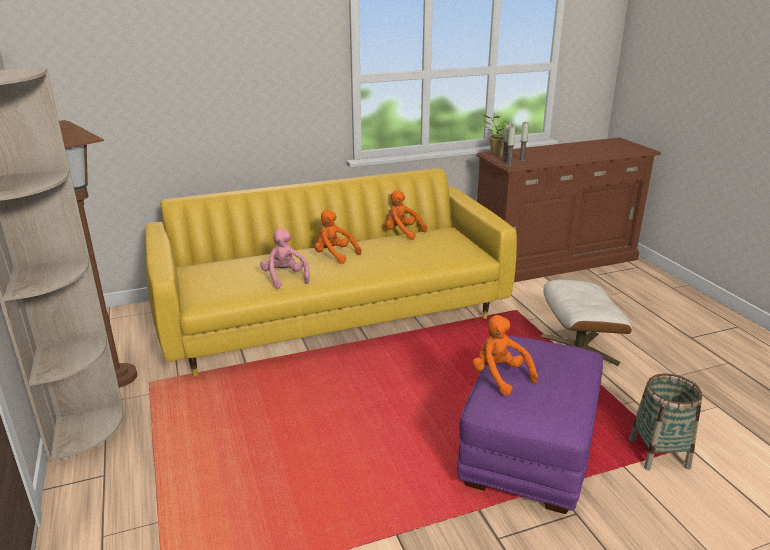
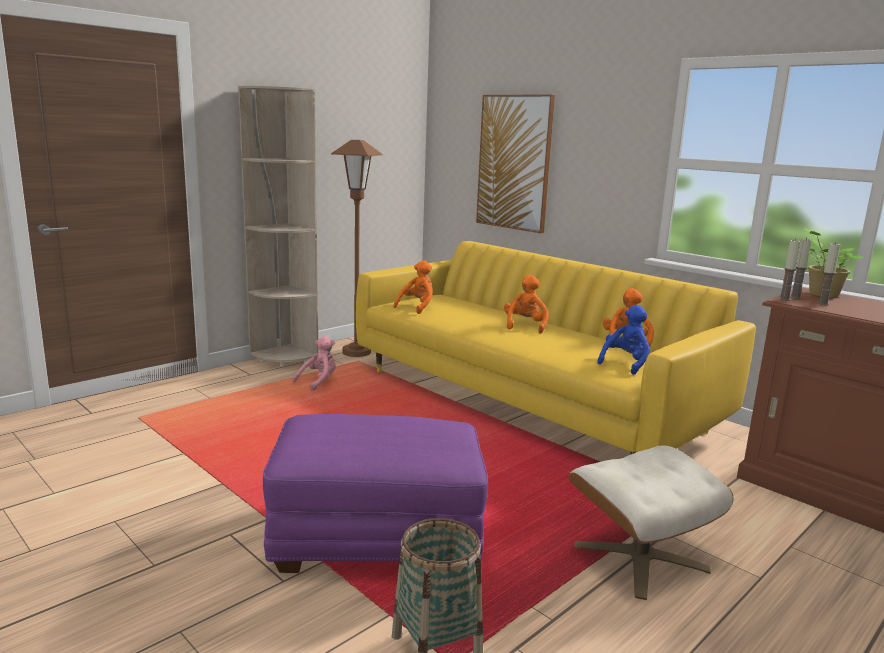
camera: 65 degrees right, 10 degrees down
pink plush toy [260,228,310,289] -> pink plush toy moved to [293,336,336,391]
orange plush toy [472,315,538,396] -> orange plush toy moved to [393,260,433,314]
none -> picture [476,94,555,233]
none -> blue plush toy [597,305,650,375]

